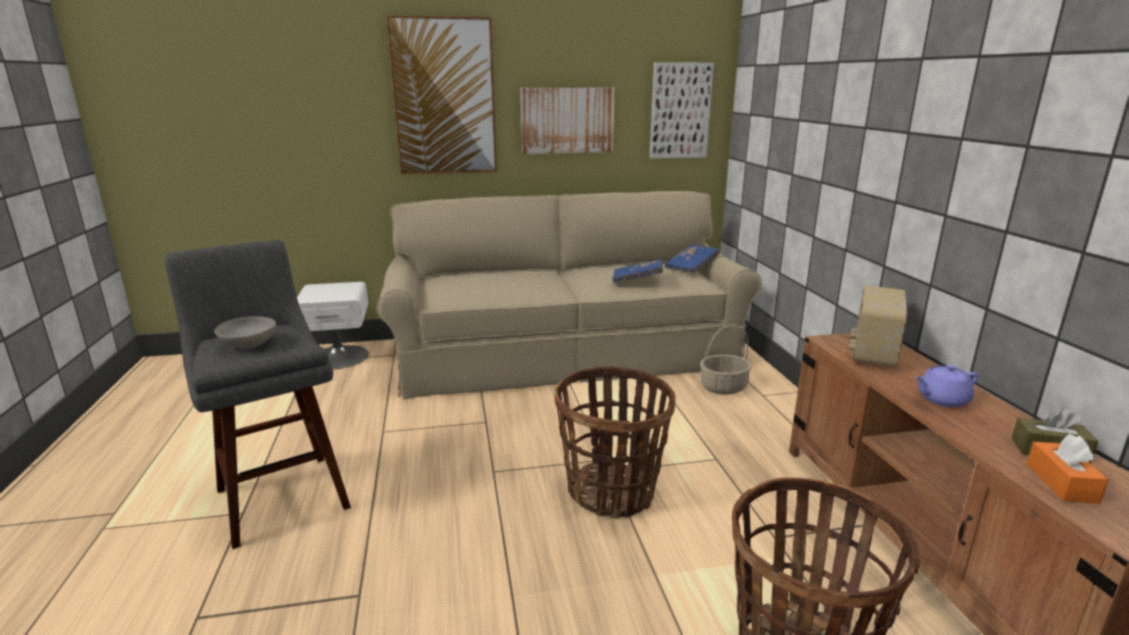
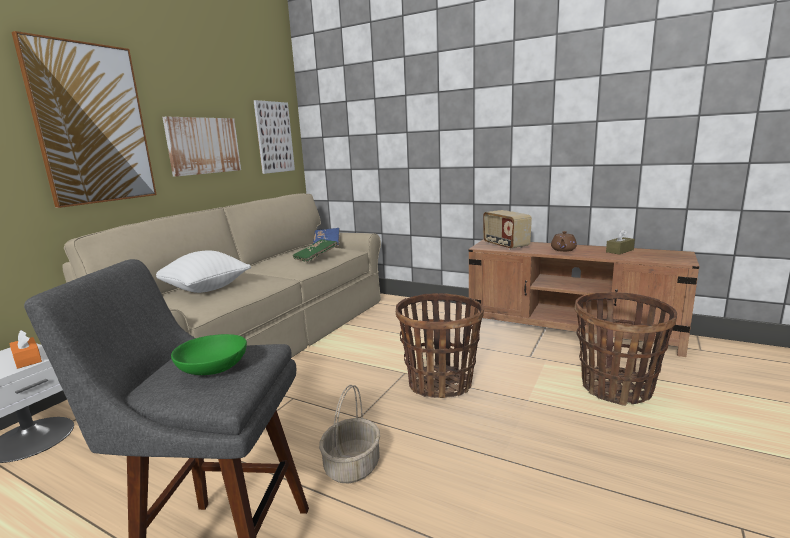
camera: 50 degrees left, 5 degrees down
grey bowl [214,316,276,348] -> green bowl [171,334,247,375]
blue book [612,259,663,283] -> green book [293,239,337,262]
basket [700,324,752,394] -> basket moved to [319,385,380,483]
purple teapot [915,364,979,407] -> brown teapot [551,231,577,252]
orange tissue box [1027,434,1109,504] -> orange tissue box moved to [9,330,42,369]
none -> white pillow [156,250,251,293]

